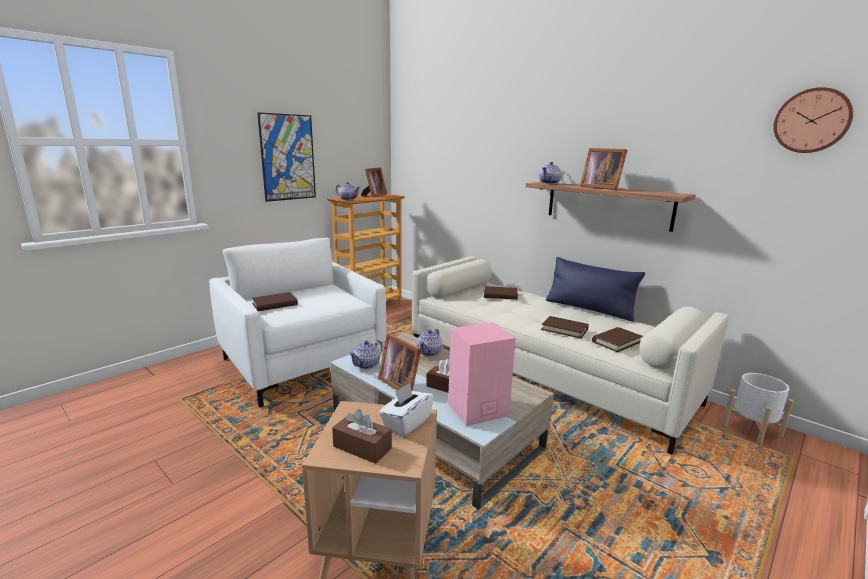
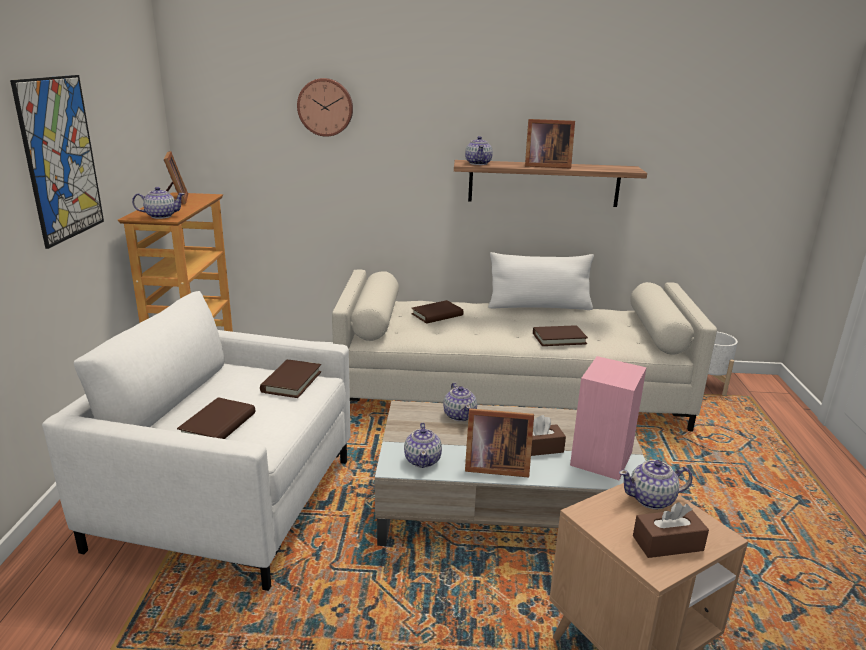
camera: 40 degrees left, 5 degrees up
white tissue box [379,383,434,437] -> teapot [619,460,693,509]
blue pillow [546,257,645,322] -> white pillow [488,252,594,310]
brown book [592,327,643,352] -> brown book moved to [260,360,321,398]
wall clock [773,87,853,153] -> wall clock moved to [297,78,353,137]

